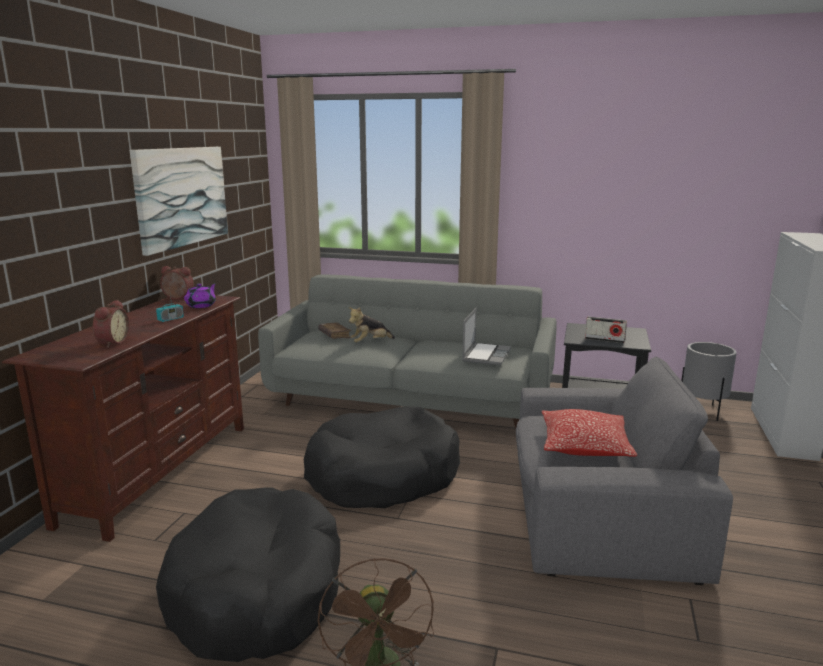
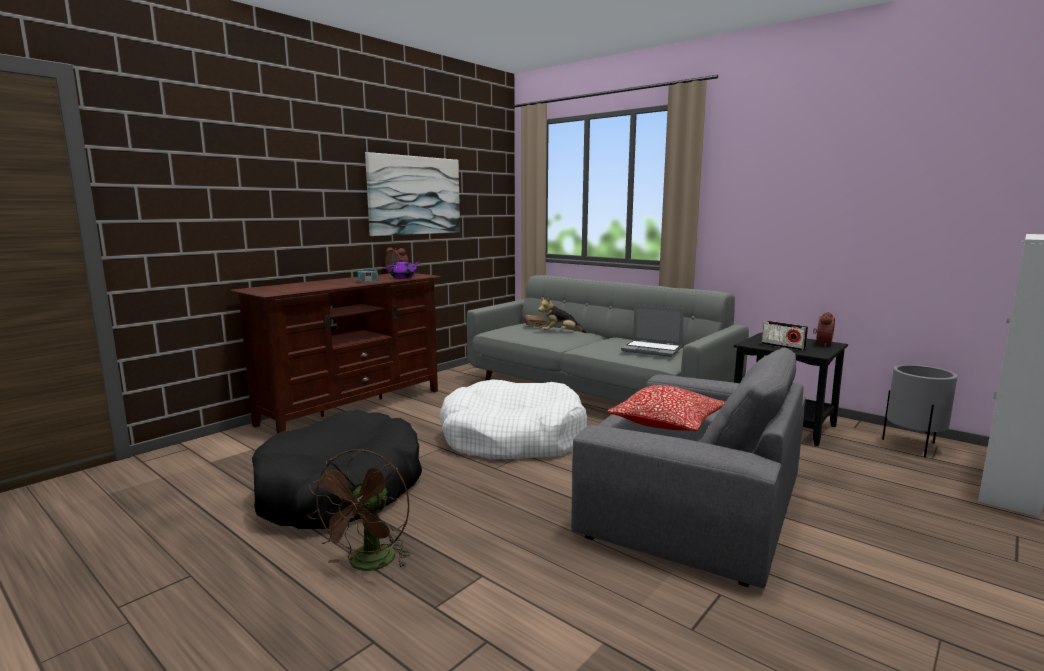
camera: 25 degrees right, 5 degrees down
alarm clock [93,300,129,348] -> alarm clock moved to [813,312,835,347]
black dog bed [304,406,460,508] -> white dog bed [440,379,587,460]
laptop [462,308,511,366] -> laptop turned 75 degrees clockwise [621,305,684,357]

